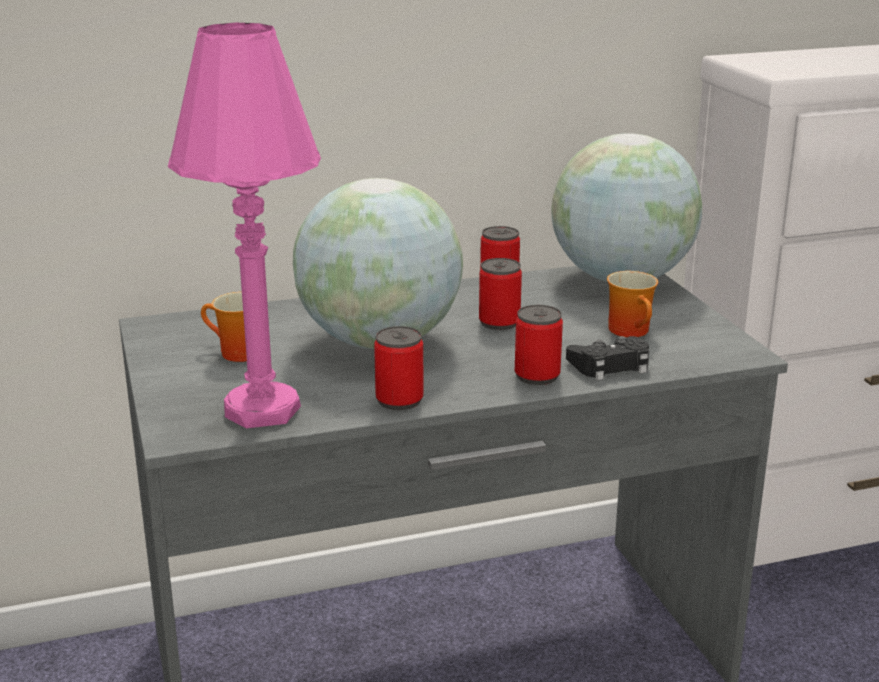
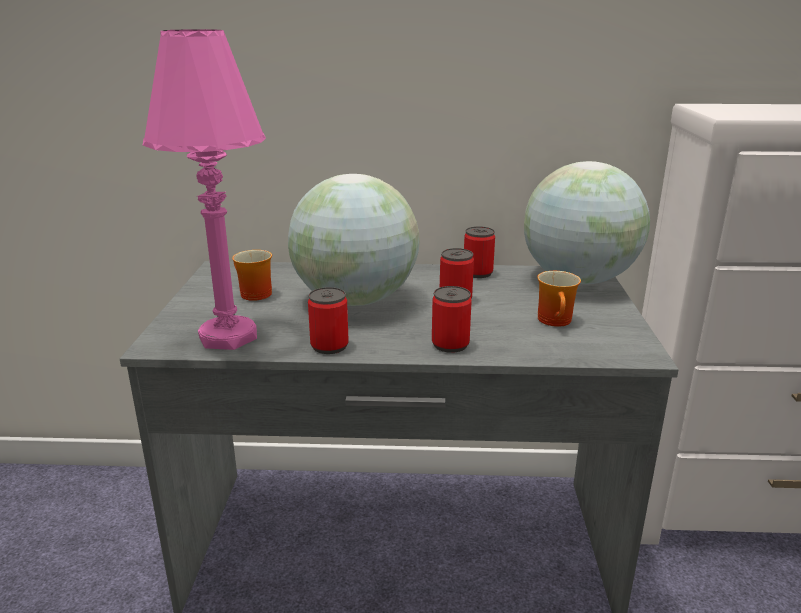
camera: 20 degrees right, 0 degrees up
black game controller [566,336,649,380] -> none

